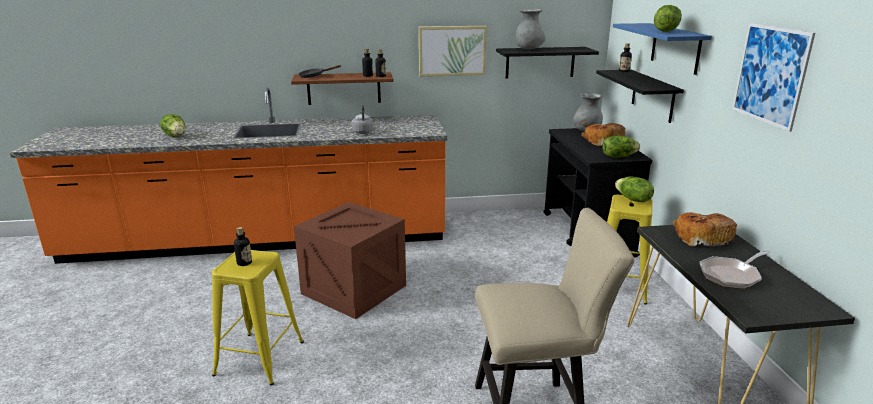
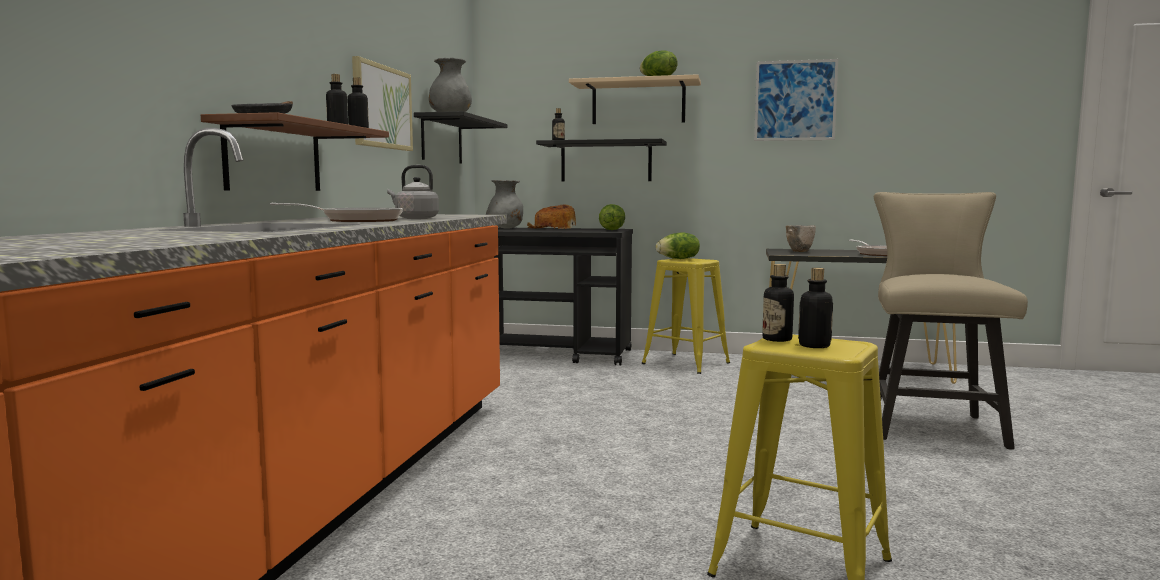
camera: 70 degrees left, 15 degrees down
lettuce [160,114,186,137] -> none
crate [294,202,406,319] -> none
blue shelf [613,23,712,75] -> beige shelf [569,74,701,124]
bread [673,212,737,246] -> bowl [786,225,816,252]
none -> frying pan [270,203,403,222]
none -> bottle [762,264,794,342]

